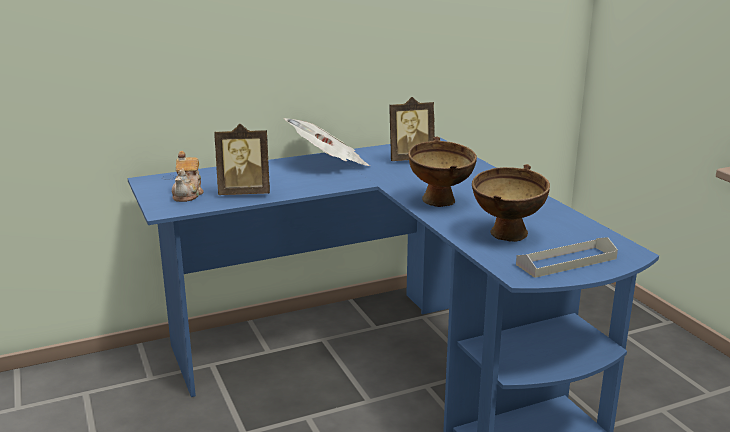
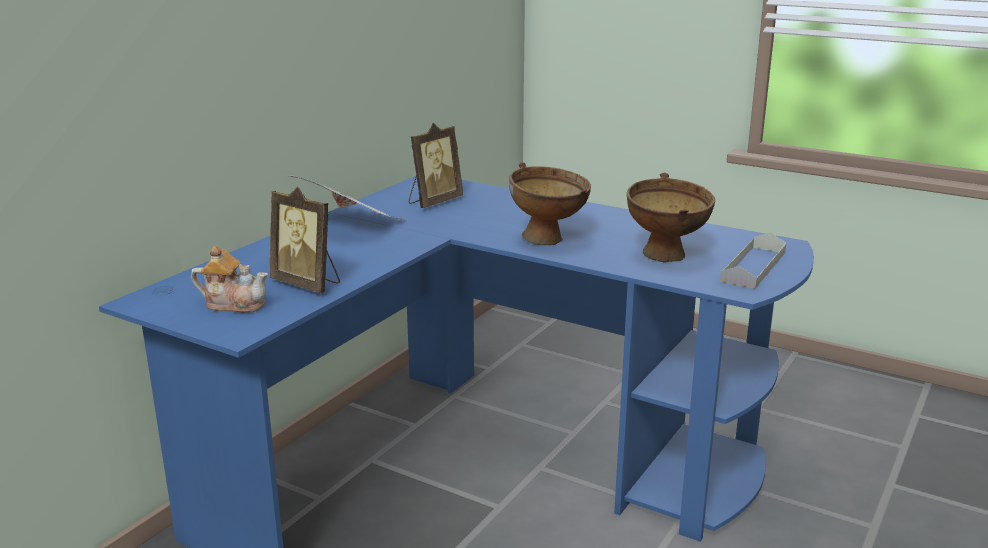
camera: 35 degrees left, 0 degrees up
teapot [172,151,204,202] -> teapot turned 45 degrees counterclockwise [191,245,268,313]
picture frame [214,124,270,195] -> picture frame turned 75 degrees clockwise [270,187,340,293]

